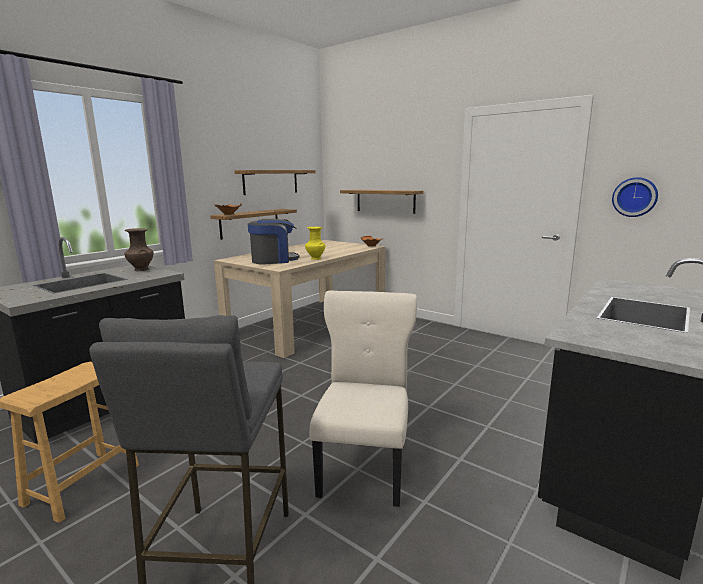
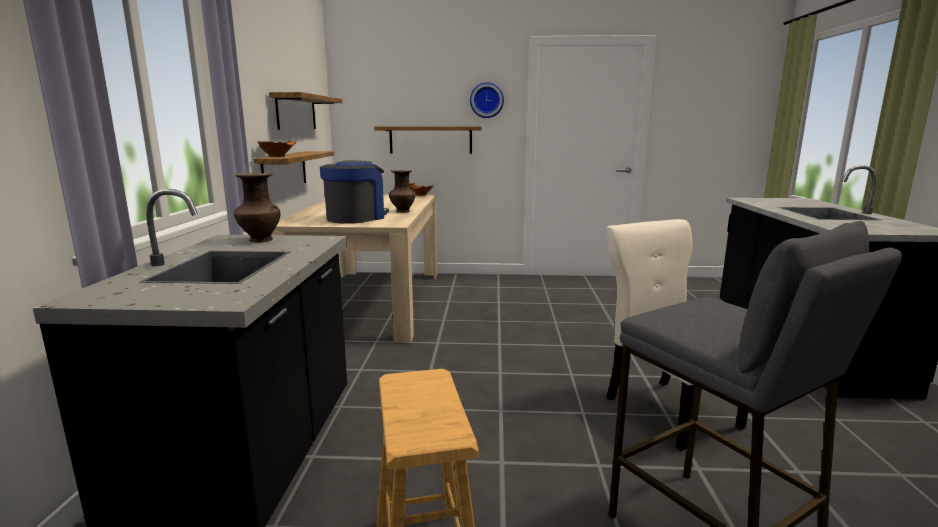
camera: 35 degrees left, 0 degrees up
yellow vase [305,227,325,260] -> brown vase [389,170,416,213]
wall clock [612,177,658,217] -> wall clock moved to [470,82,504,118]

